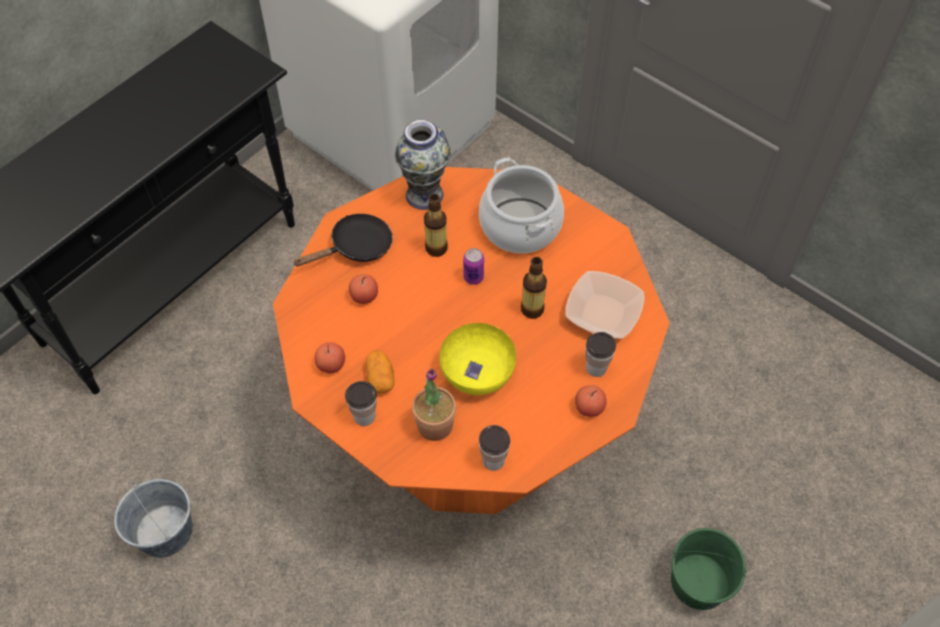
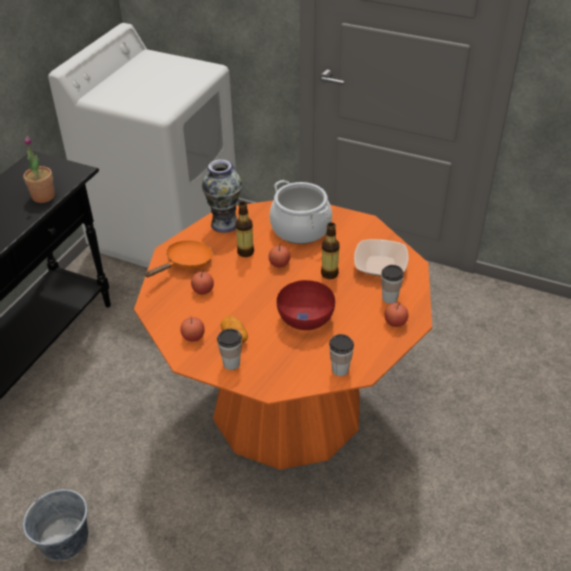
camera: 15 degrees left, 15 degrees down
black frying pan [294,214,393,267] -> orange frying pan [144,240,213,277]
potted plant [412,369,456,441] -> potted plant moved to [23,136,55,203]
yellow bowl [440,323,516,395] -> red bowl [277,280,335,330]
can [463,248,484,285] -> apple [269,245,290,267]
green bucket [671,528,746,610] -> none

